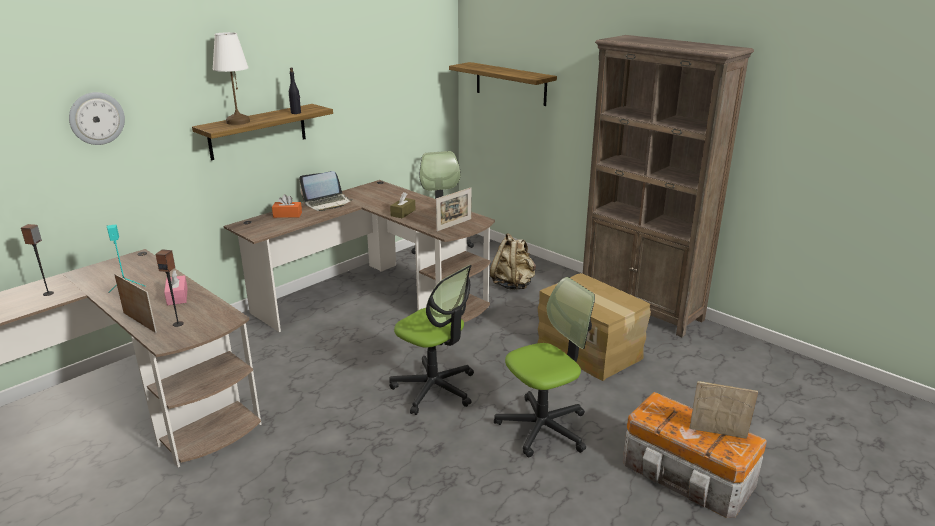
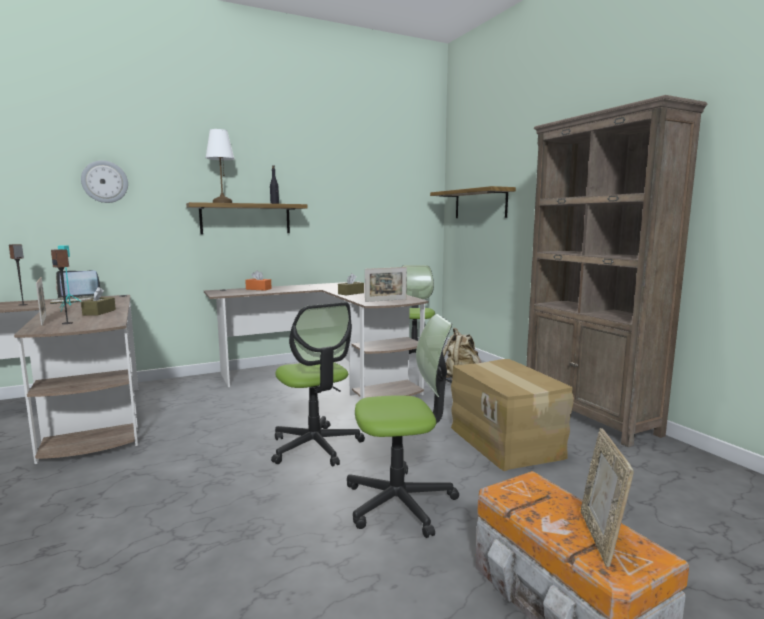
camera: 20 degrees right, 15 degrees down
pink tissue box [164,270,188,305] -> brown tissue box [81,287,116,315]
laptop [299,171,353,211] -> laptop moved to [50,271,100,304]
picture frame [689,381,758,439] -> picture frame turned 120 degrees counterclockwise [581,428,634,567]

